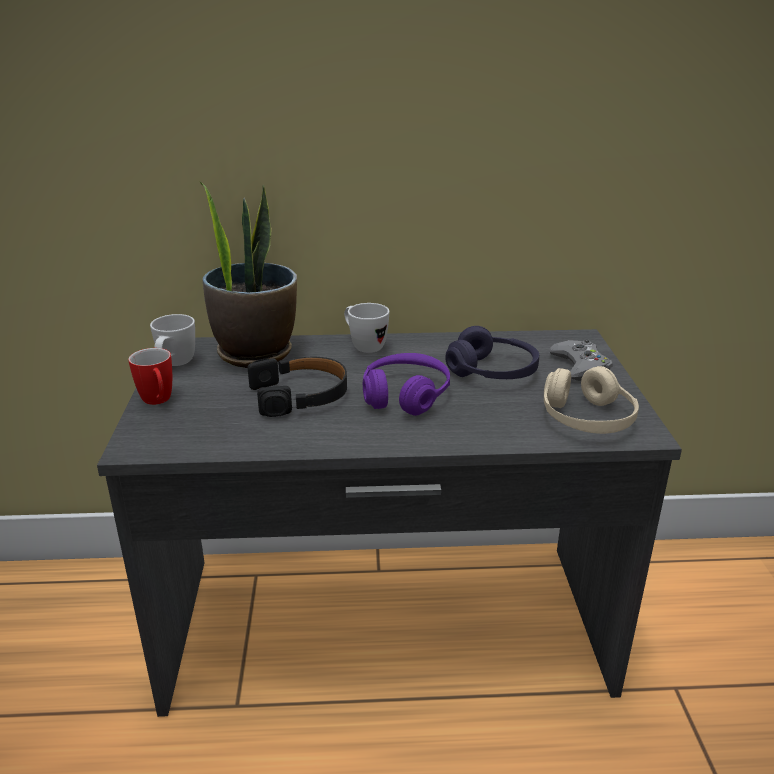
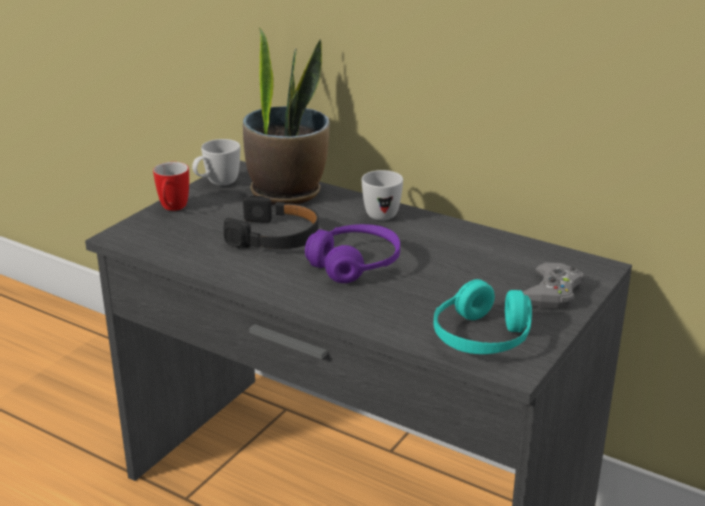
camera: 35 degrees right, 0 degrees up
purple headphones [445,326,539,379] -> none
beige headphones [544,366,639,434] -> turquoise headphones [433,279,532,354]

